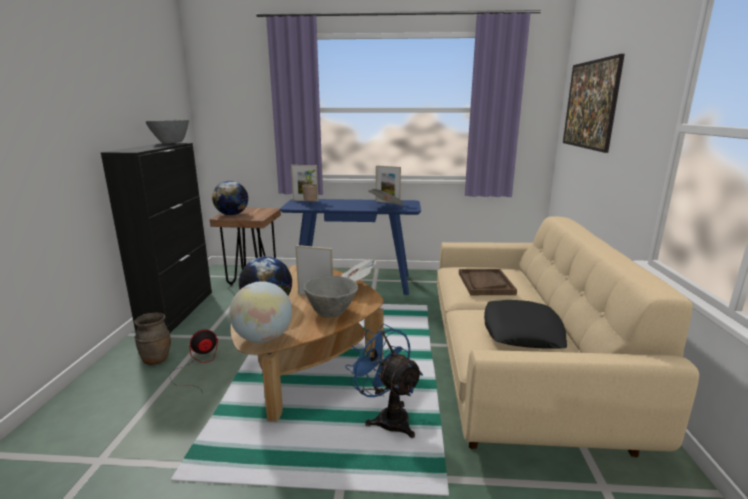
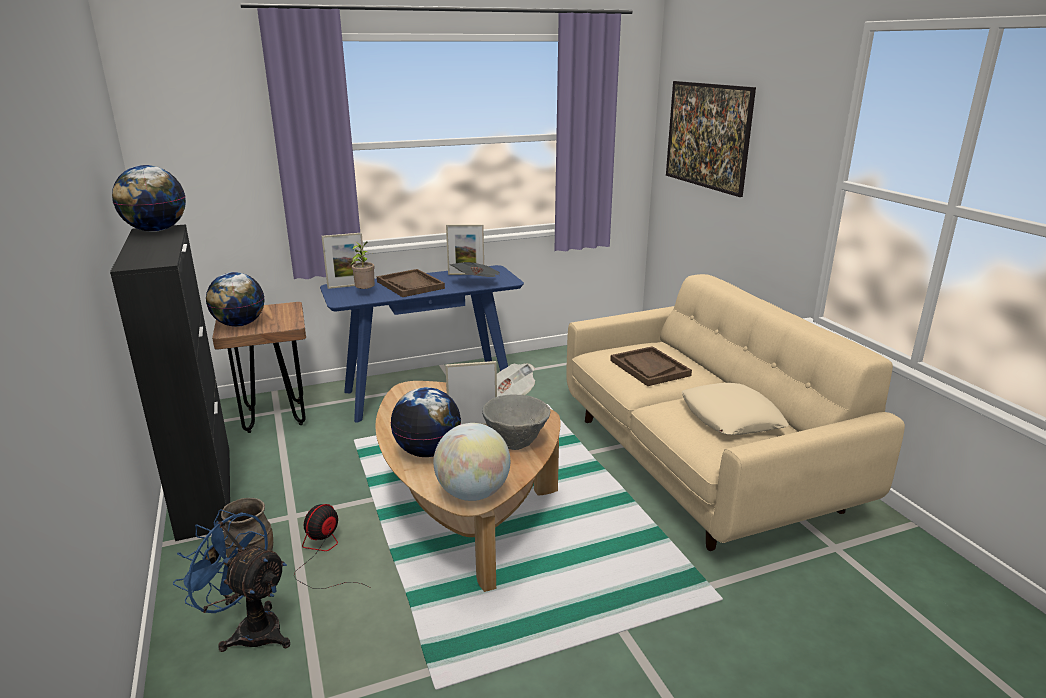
camera: 25 degrees left, 5 degrees up
grey bowl [146,119,189,144] -> globe [112,165,186,232]
blue fan [345,324,423,438] -> blue fan moved to [173,509,290,652]
black pillow [484,300,567,348] -> beige pillow [681,383,789,435]
none -> brown tray [377,269,445,297]

